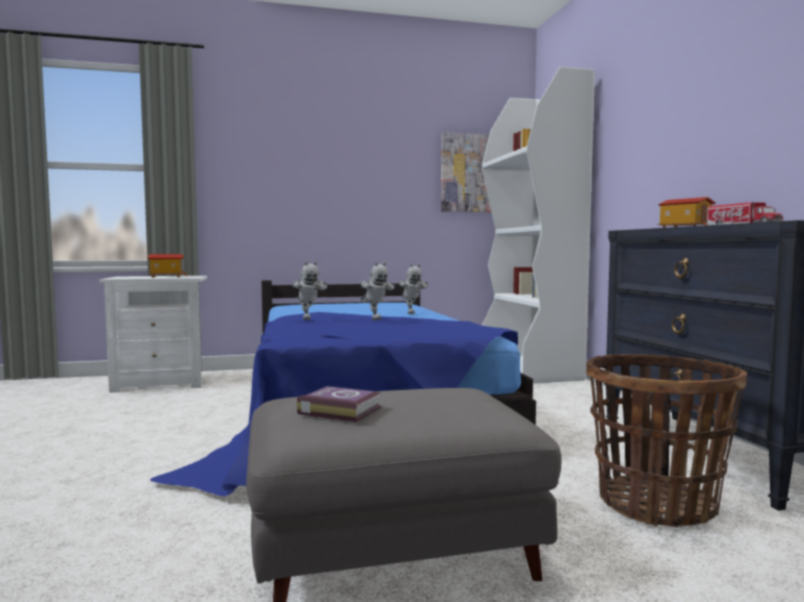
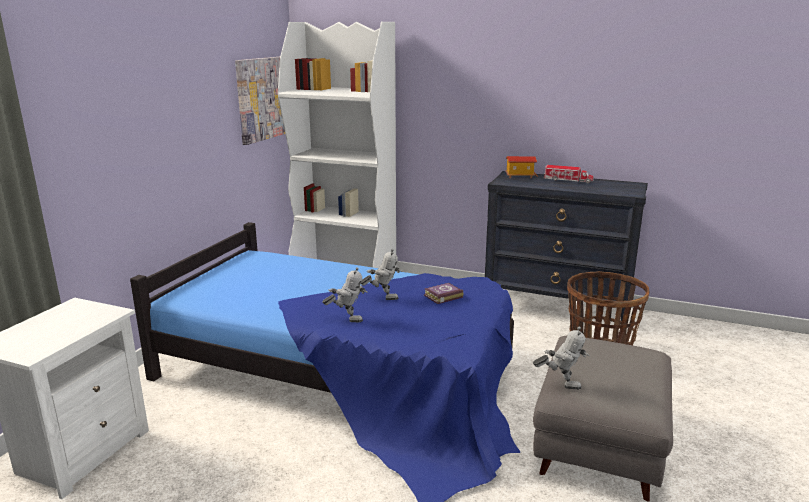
camera: 55 degrees left, 15 degrees up
toy house [148,254,187,278] -> none
book [297,386,382,422] -> book moved to [424,283,463,304]
toy robot [399,264,428,314] -> toy robot moved to [533,326,589,390]

